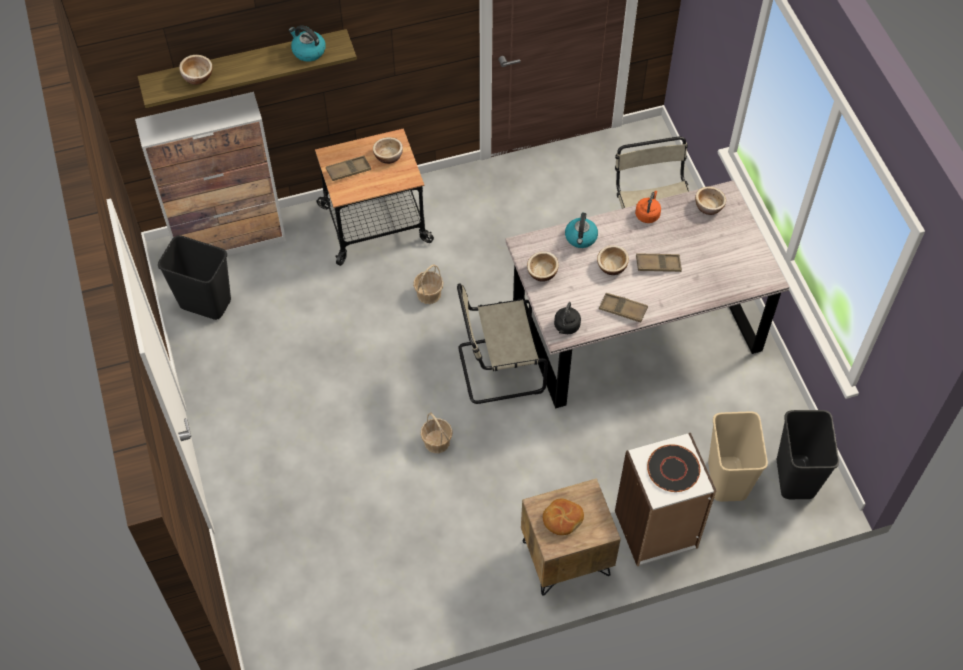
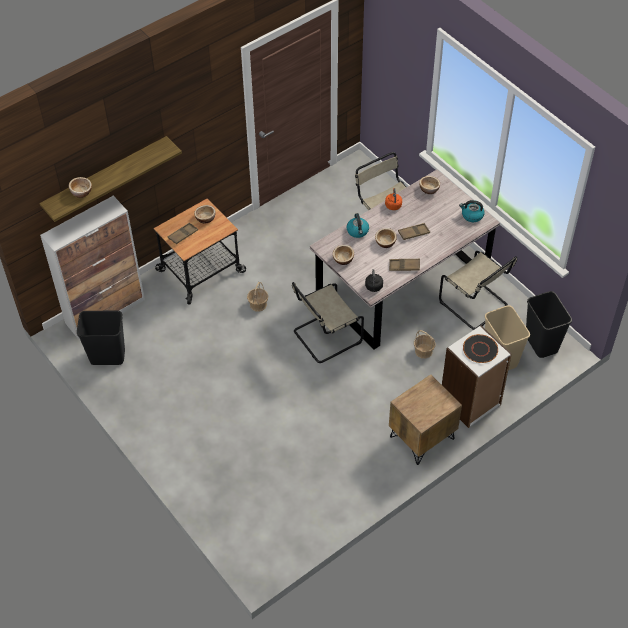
camera: 20 degrees left, 5 degrees down
kettle [289,25,326,62] -> kettle moved to [459,200,484,222]
basket [420,412,453,453] -> basket moved to [414,330,436,359]
bread [543,498,584,535] -> none
none -> beige chair [439,251,517,330]

